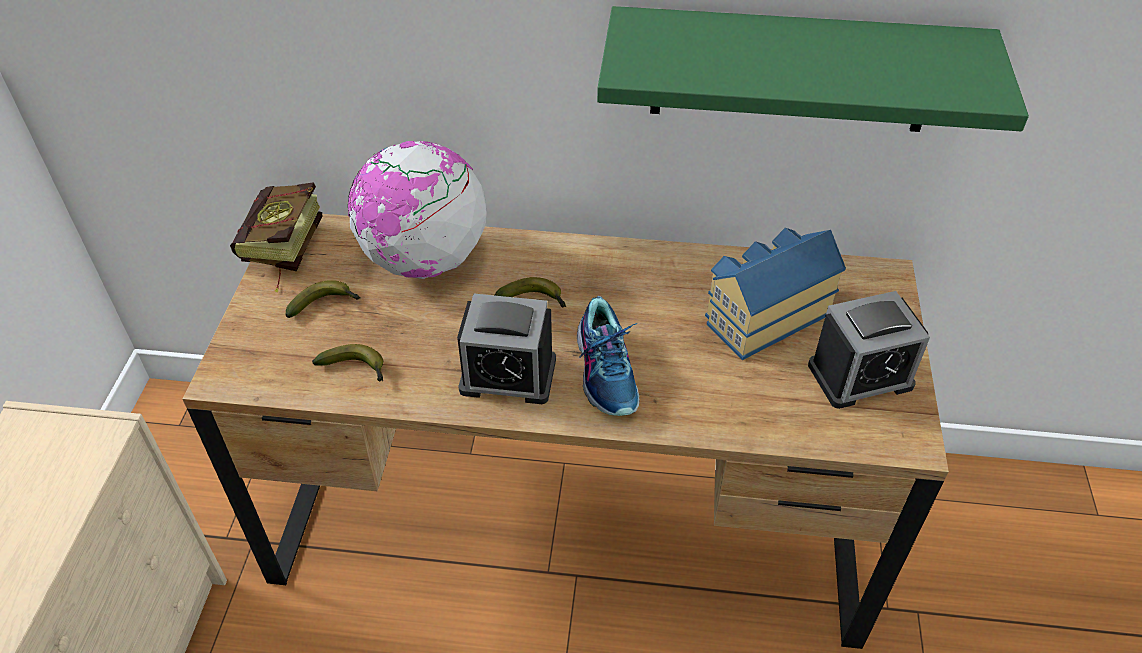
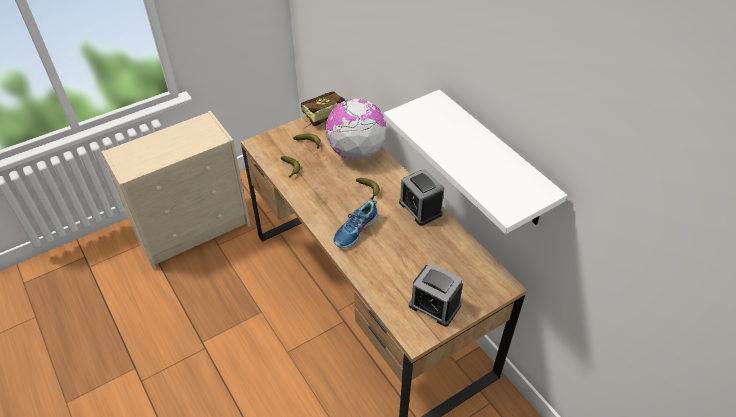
camera: 50 degrees right, 0 degrees up
alarm clock [457,294,556,404] -> alarm clock moved to [399,169,444,226]
green shelf [597,6,1029,132] -> white shelf [383,89,567,234]
toy house [705,228,846,360] -> none

